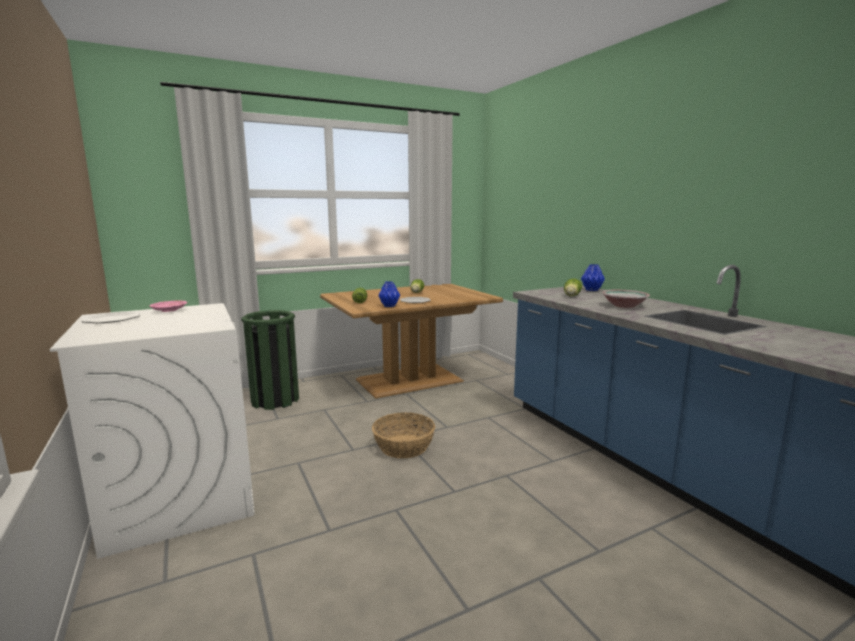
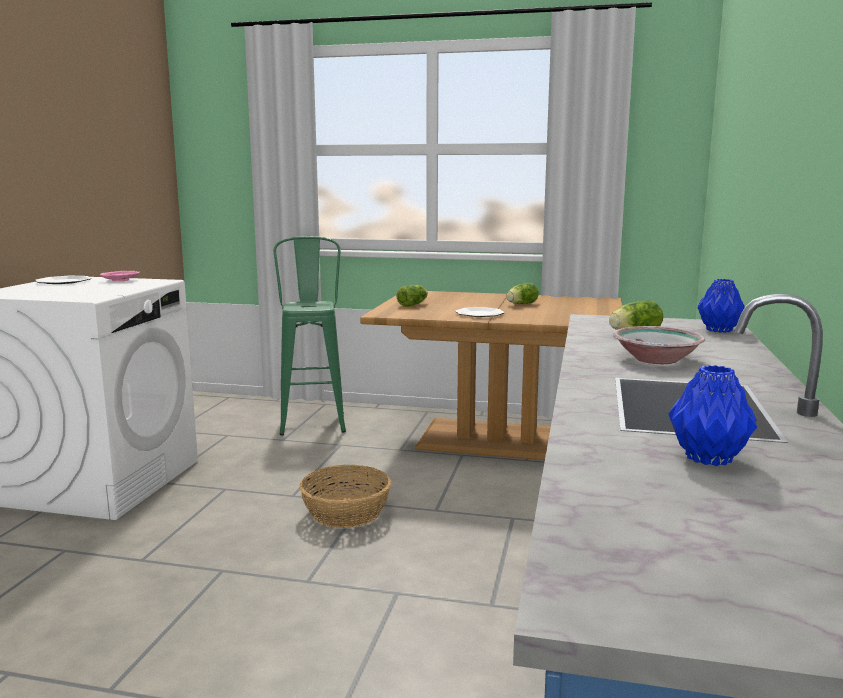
camera: 40 degrees right, 0 degrees up
green trash can [241,310,299,410] -> green stool [274,236,346,435]
blue vase [379,281,400,307] -> blue vase moved to [669,365,757,466]

